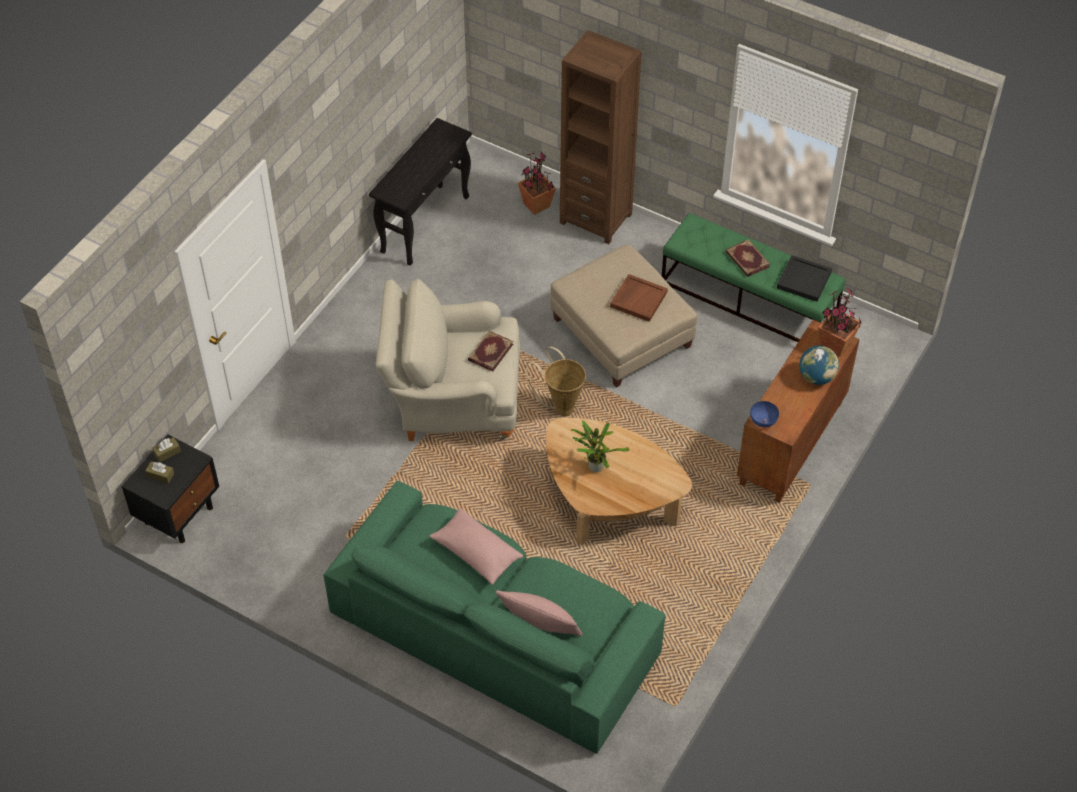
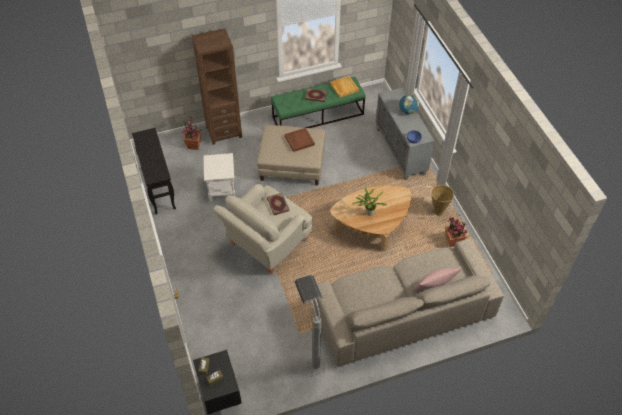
camera: 50 degrees left, 0 degrees up
green sofa [324,481,665,753] -> beige sofa [313,239,504,367]
pink pillow [429,508,523,585] -> none
basket [526,347,586,416] -> basket moved to [419,185,454,217]
brown cabinet [737,320,860,503] -> grey cabinet [376,88,434,180]
black tray [777,255,832,302] -> beige tray [330,76,359,98]
potted plant [818,288,862,357] -> potted plant moved to [445,214,467,247]
none -> white side table [203,153,235,202]
none -> grey floor lamp [295,275,327,376]

